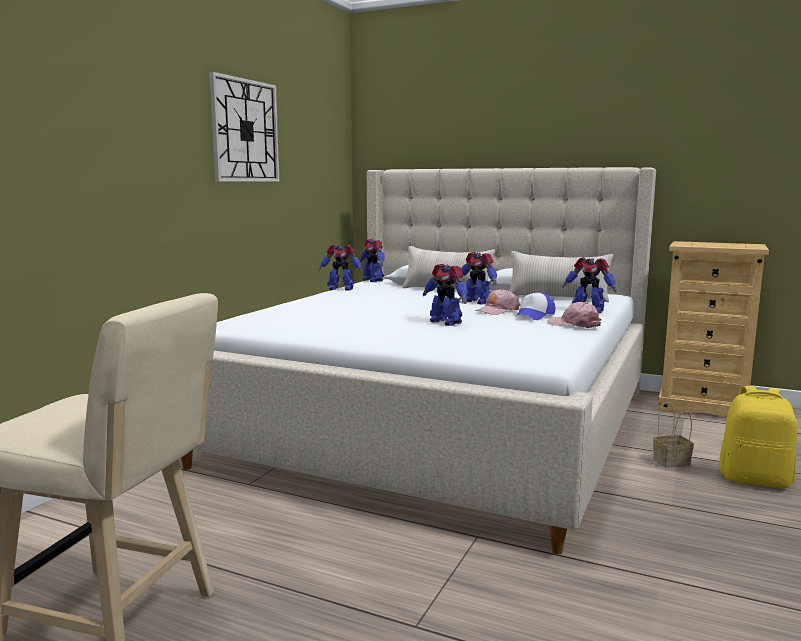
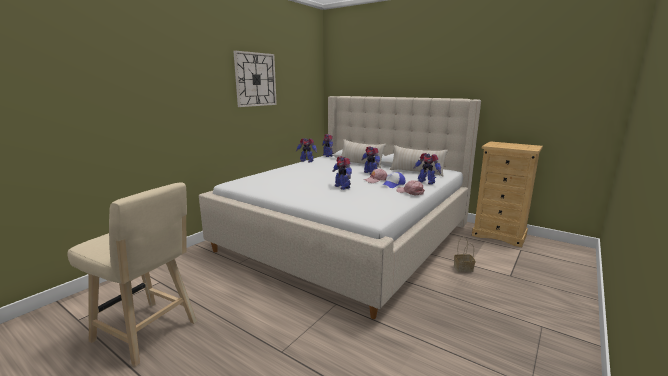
camera: 10 degrees right, 5 degrees up
yellow backpack [719,386,798,488] -> none

